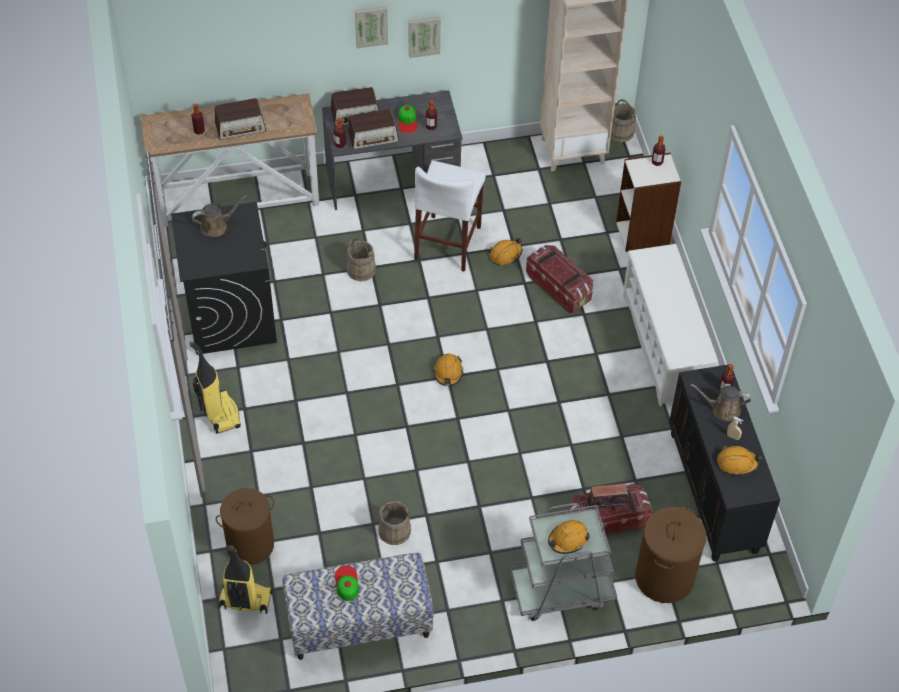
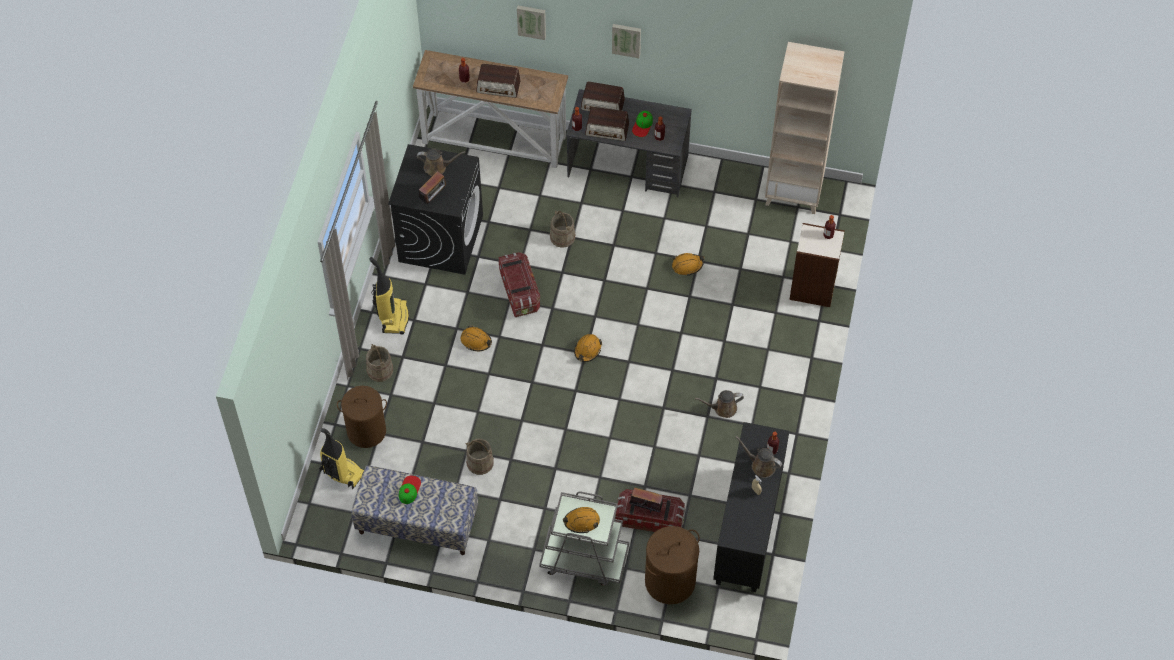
camera: 25 degrees right, 5 degrees up
picture [408,16,441,58] -> picture moved to [517,6,546,40]
white stool [414,161,486,272] -> none
storage box [526,245,593,313] -> storage box moved to [498,252,540,317]
beige bucket [611,100,636,142] -> beige bucket moved to [366,344,393,382]
white shoe rack [623,244,718,406] -> none
orange hard hat [717,446,762,476] -> orange hard hat moved to [461,326,492,351]
none -> radio [419,171,448,205]
none -> brown watering can [695,390,744,418]

